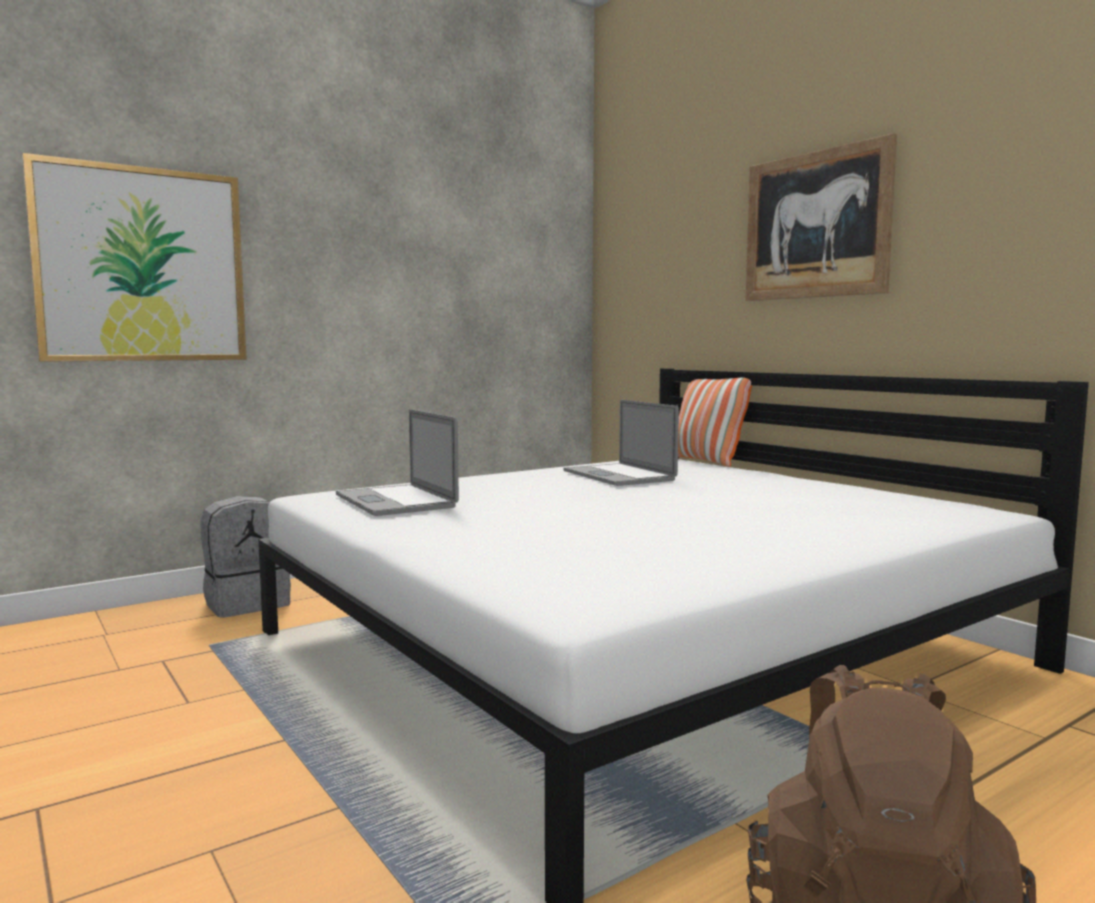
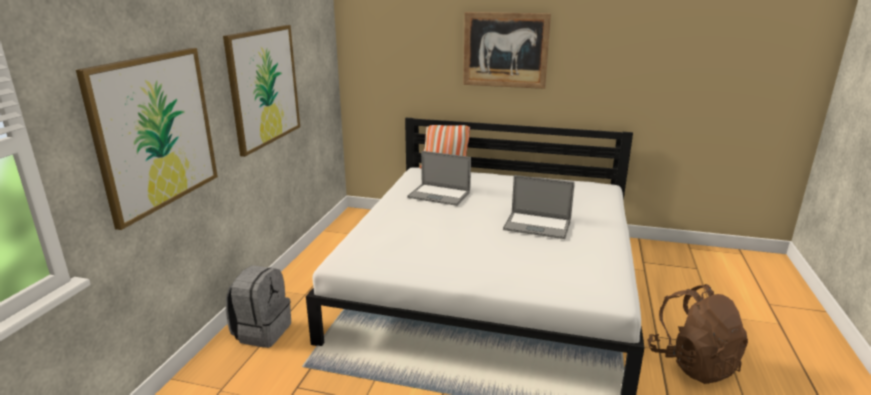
camera: 40 degrees left, 15 degrees up
laptop [336,409,459,516] -> laptop moved to [503,175,575,239]
none -> picture [223,25,300,157]

